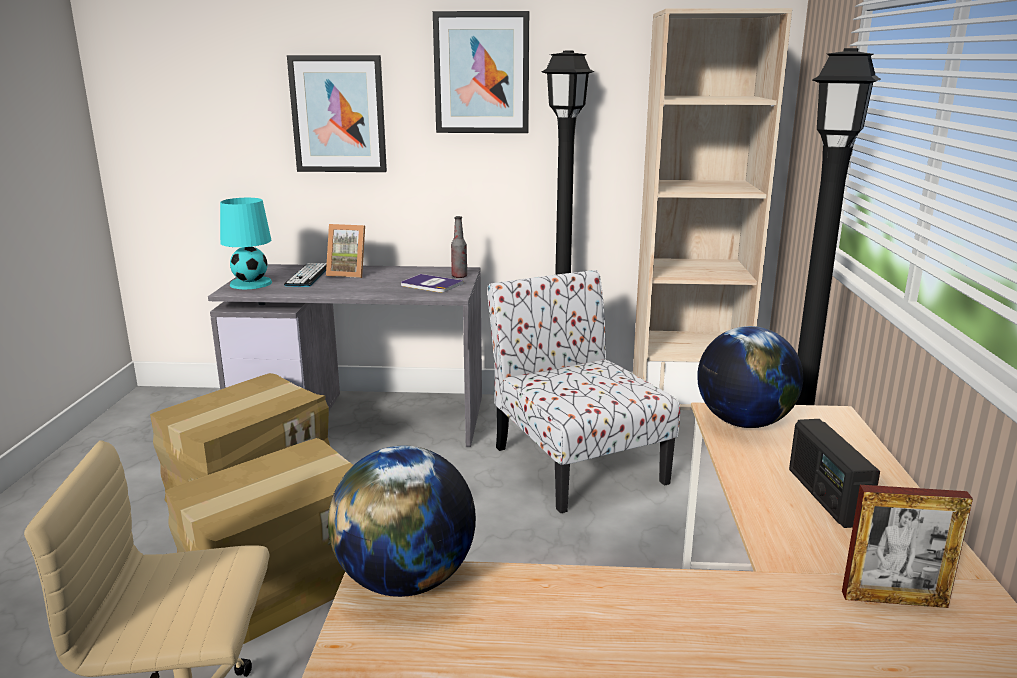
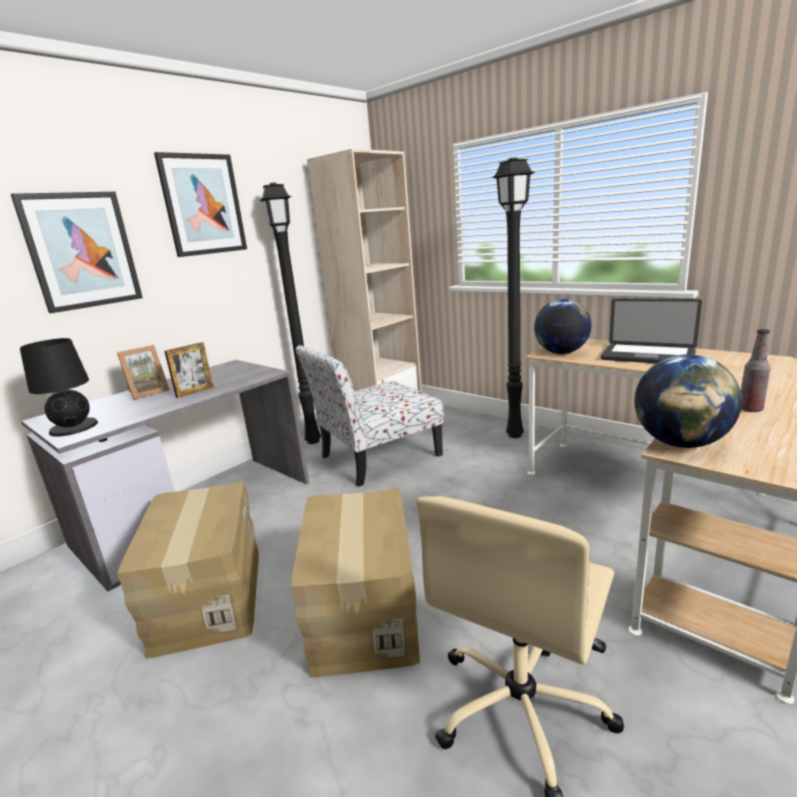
camera: 50 degrees left, 0 degrees up
turquoise table lamp [220,198,272,289] -> black table lamp [20,338,98,437]
keyboard [284,263,327,287] -> none
book [401,274,463,293] -> none
bottle [451,216,467,278] -> bottle moved to [741,329,771,412]
chair [487,270,680,513] -> chair turned 45 degrees counterclockwise [296,345,444,487]
radio [789,419,880,528] -> laptop [601,299,702,363]
picture frame [842,485,973,608] -> picture frame moved to [164,342,214,398]

